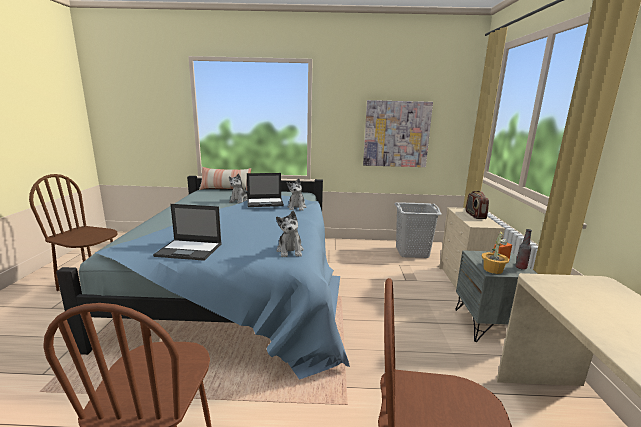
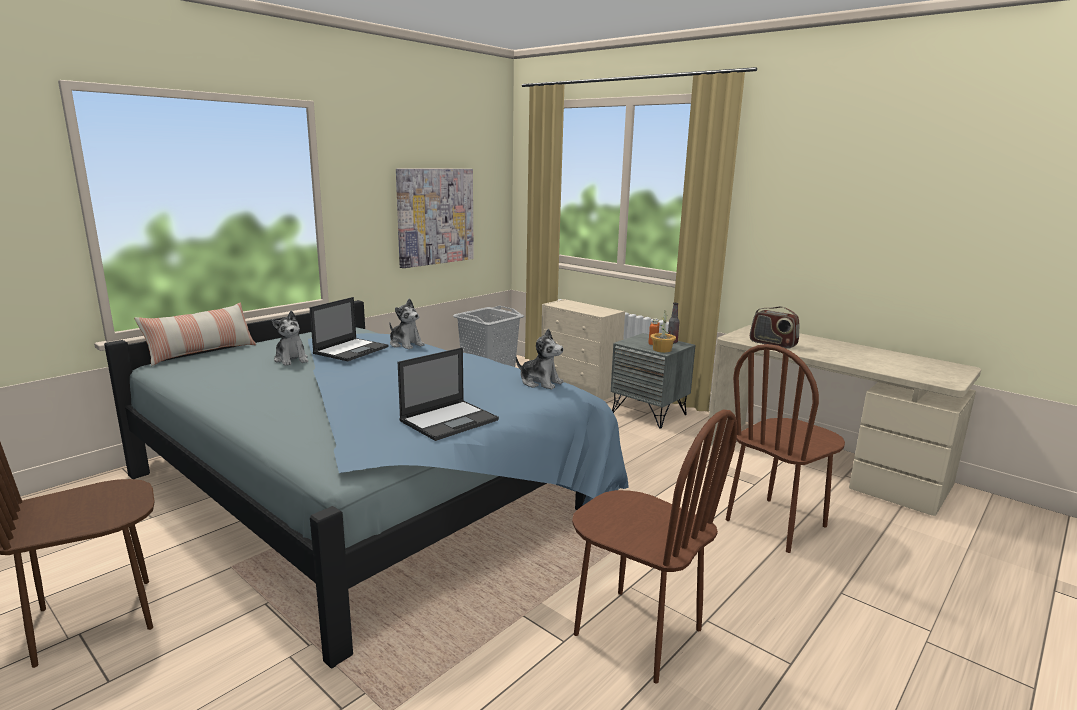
camera: 50 degrees left, 0 degrees up
radio [466,191,489,219] -> radio moved to [750,306,799,349]

